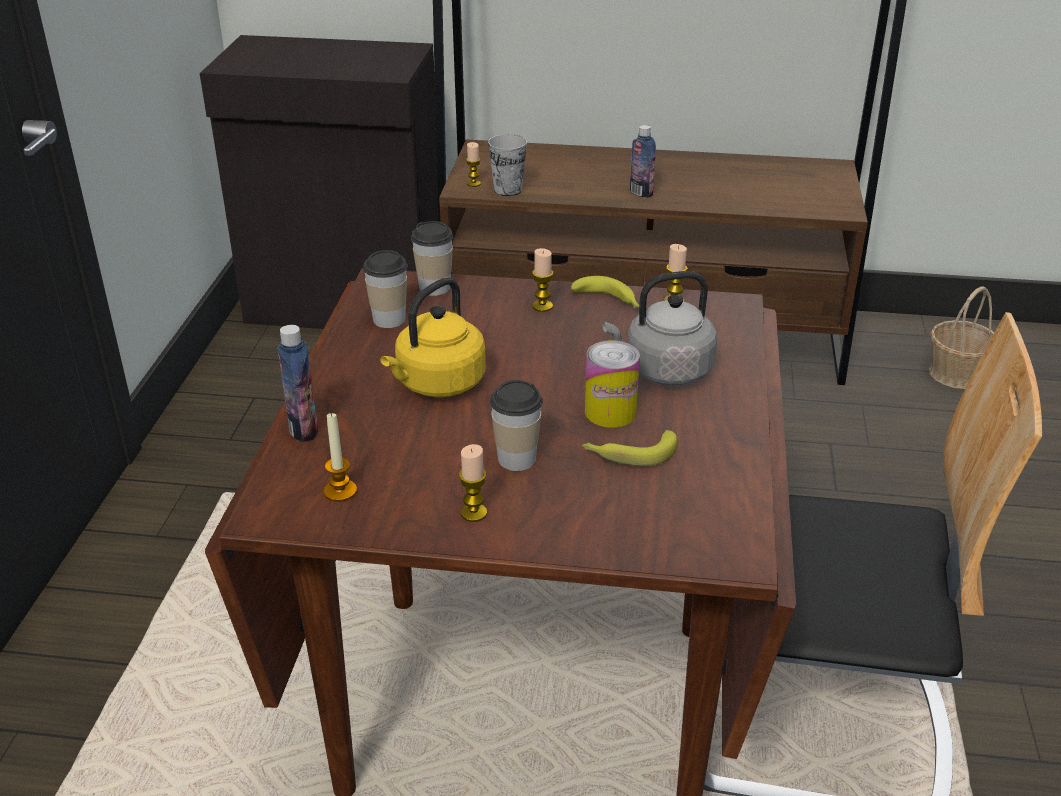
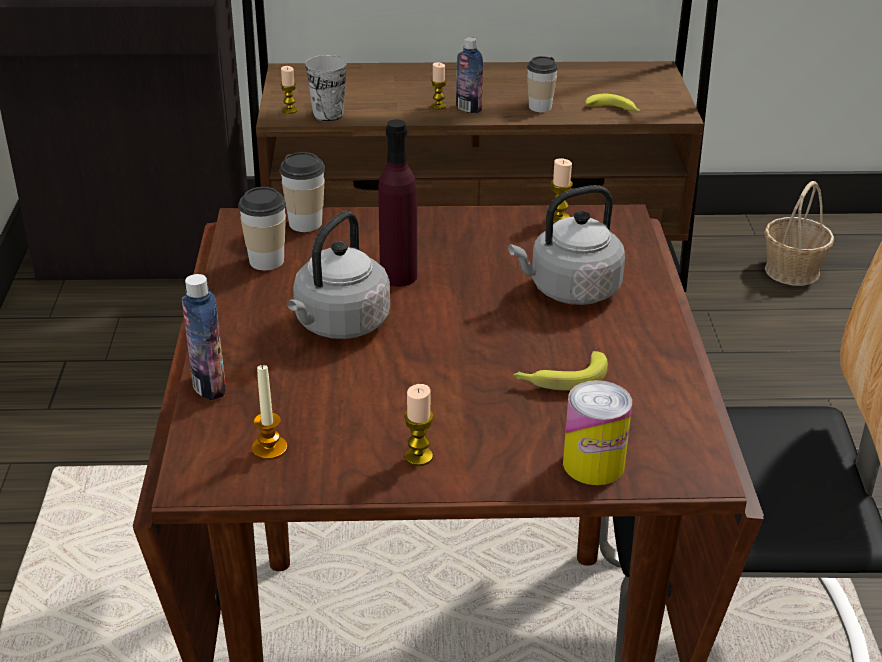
camera: 10 degrees left, 0 degrees up
yellow kettle [380,278,486,397] -> grey kettle [287,211,390,339]
cup [490,380,543,471] -> cup moved to [527,56,558,112]
candle [532,248,554,312] -> candle moved to [431,62,447,110]
banana [571,276,639,308] -> banana moved to [585,94,641,113]
can [585,340,640,428] -> can moved to [563,380,632,485]
none -> purple bottle [378,119,417,287]

